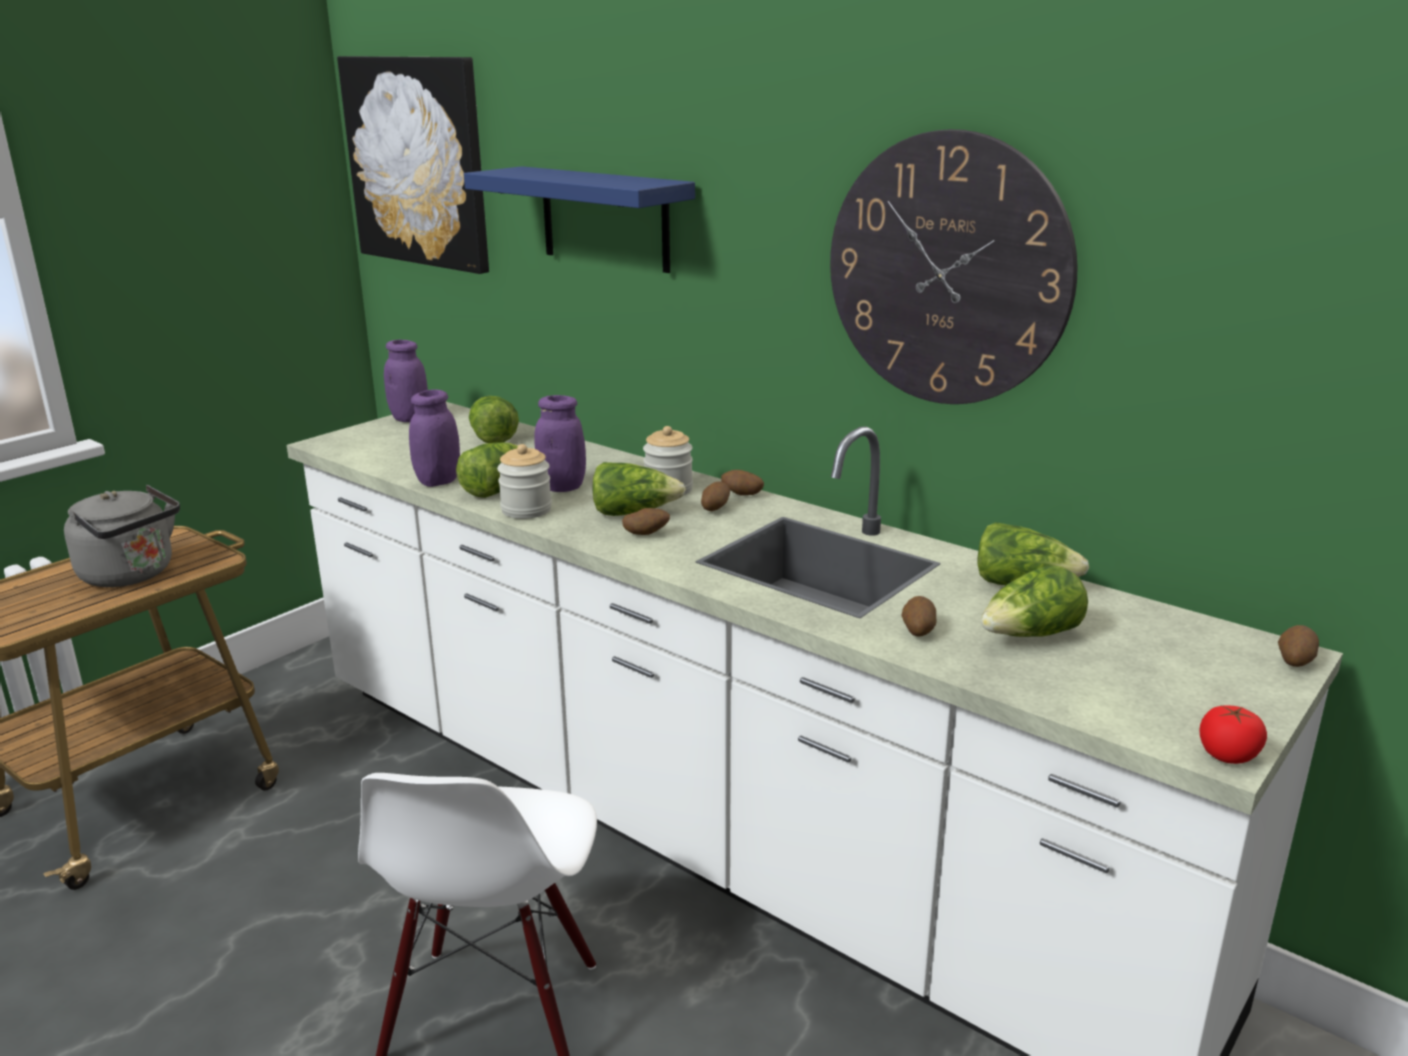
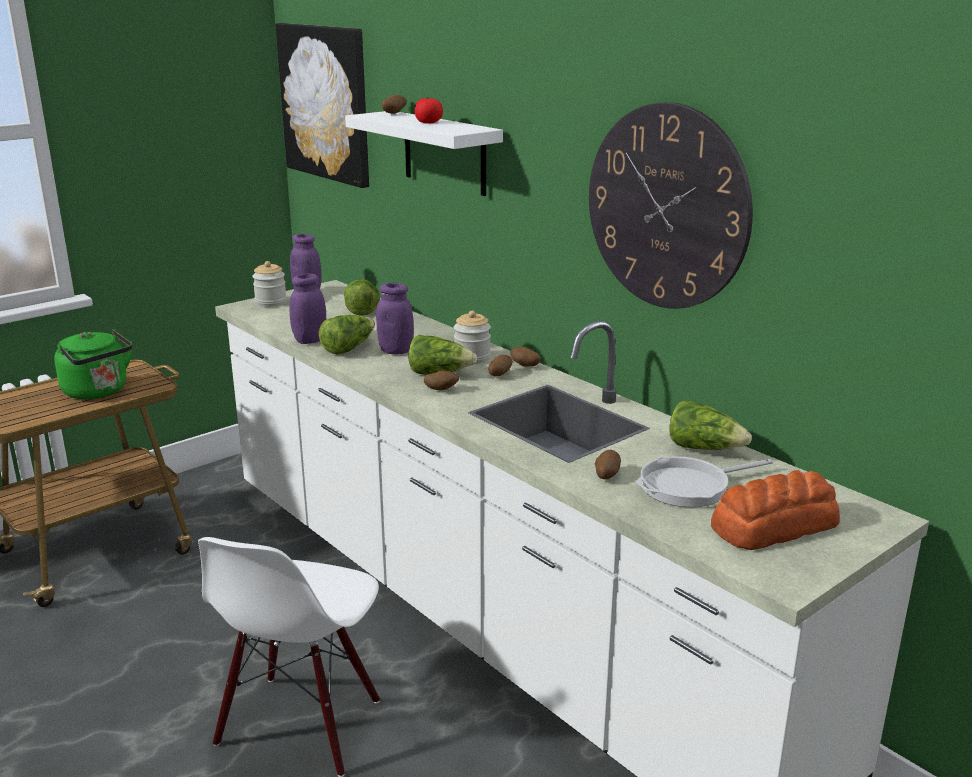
camera: 10 degrees right, 0 degrees up
grey kettle [64,485,180,587] -> green kettle [54,329,132,399]
blue shelf [464,166,695,273] -> white shelf [345,111,503,196]
jar [497,444,552,519] -> jar moved to [252,261,287,307]
lettuce [981,566,1088,637] -> frying pan [636,456,773,507]
tomato [1199,706,1267,764] -> tomato moved to [415,97,443,124]
potato [1278,625,1319,667] -> potato moved to [382,95,407,114]
none -> bread [711,470,840,550]

